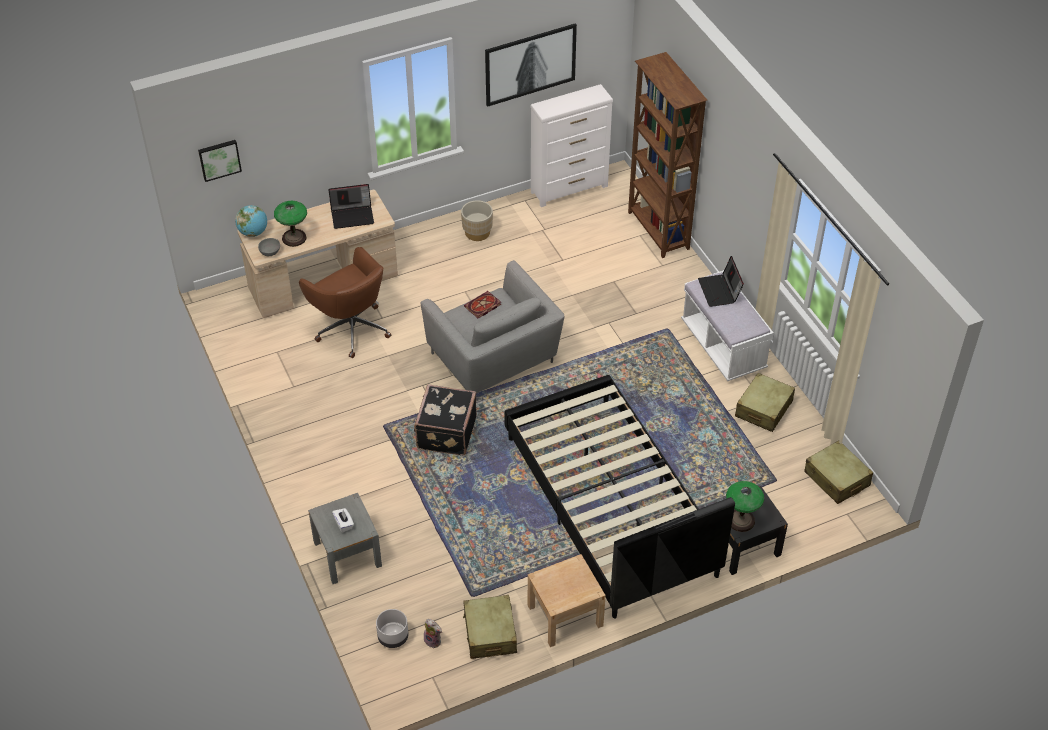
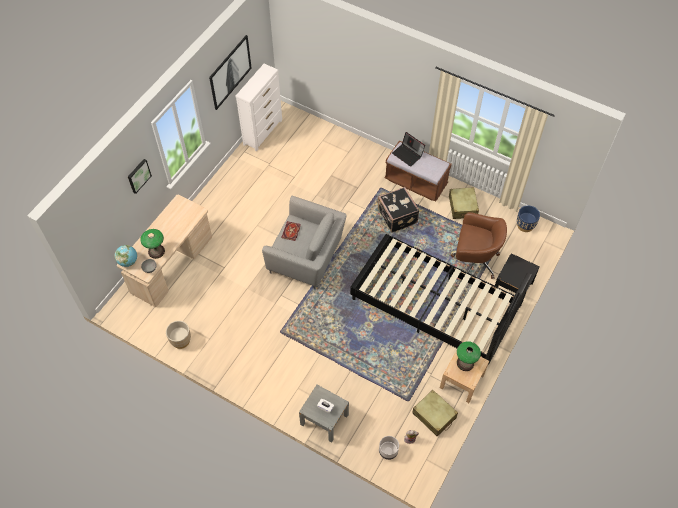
camera: 35 degrees left, 10 degrees up
picture [198,140,242,182] -> picture moved to [128,159,152,194]
brown office chair [299,247,391,358] -> brown office chair moved to [451,212,507,279]
laptop [328,184,374,229] -> none
black suitcase [414,384,477,456] -> black suitcase moved to [378,187,419,233]
beige planter [461,200,493,241] -> beige planter moved to [166,321,191,349]
brown bookcase [628,52,707,258] -> none
white bench [681,270,774,381] -> brown bench [384,141,452,202]
table lamp [726,481,764,532] -> table lamp moved to [457,341,481,371]
beige suitcase [804,440,873,504] -> blue planter [517,205,540,232]

